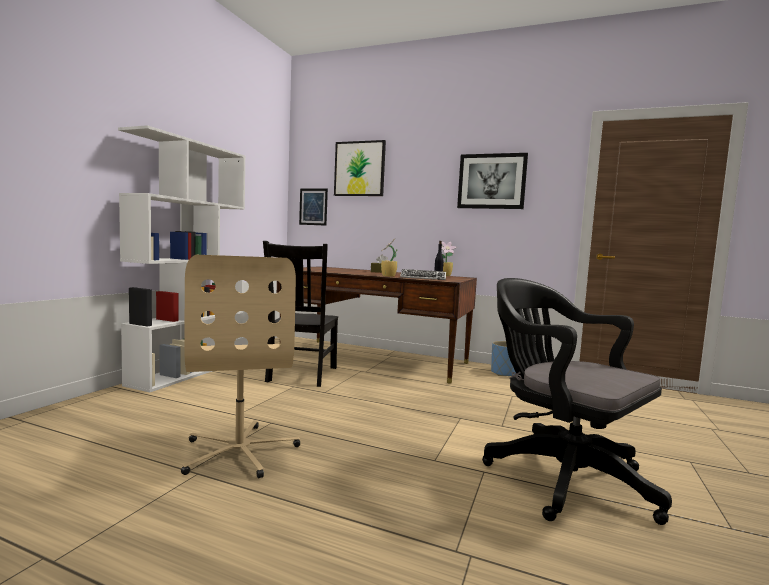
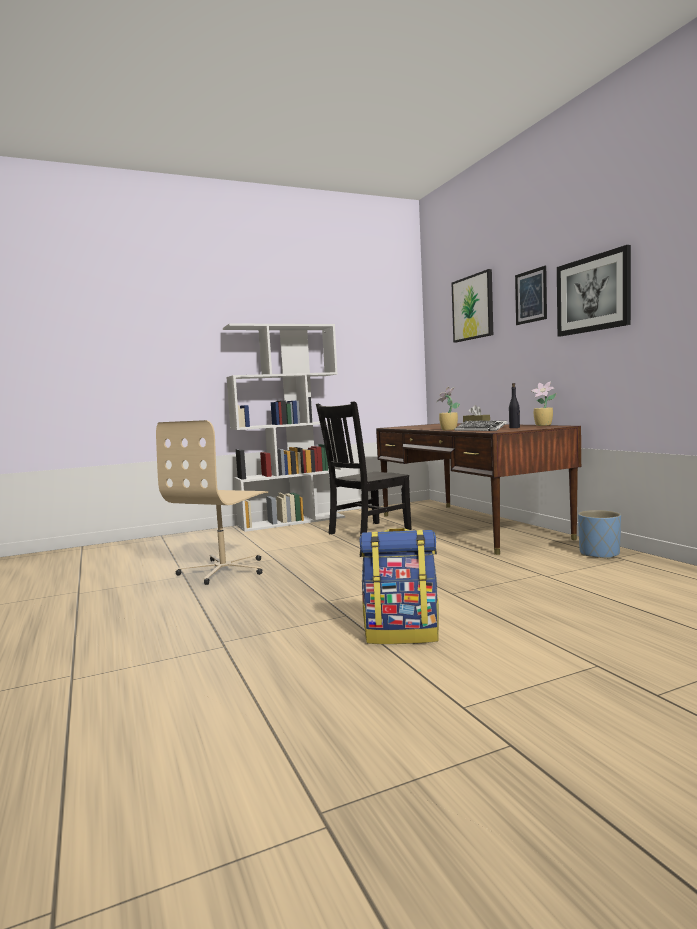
camera: 45 degrees right, 0 degrees up
picture [299,189,328,226] -> picture moved to [515,266,547,325]
black office chair [482,278,672,525] -> backpack [359,528,439,644]

